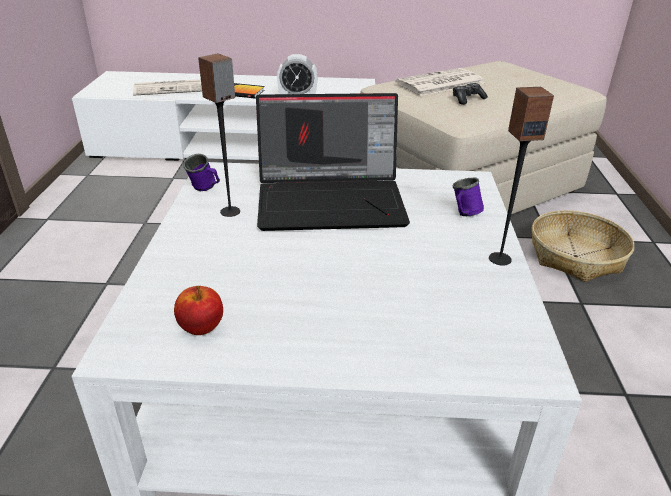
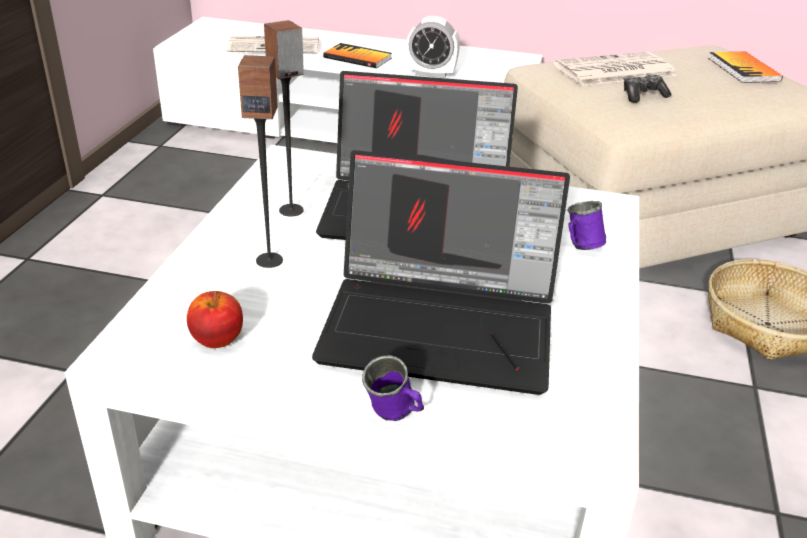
camera: 10 degrees right, 0 degrees up
purple mug [183,154,220,191] -> purple mug moved to [362,355,424,421]
speaker [489,87,554,265] -> speaker moved to [238,55,283,268]
none -> laptop [312,150,570,395]
none -> book [708,52,783,83]

